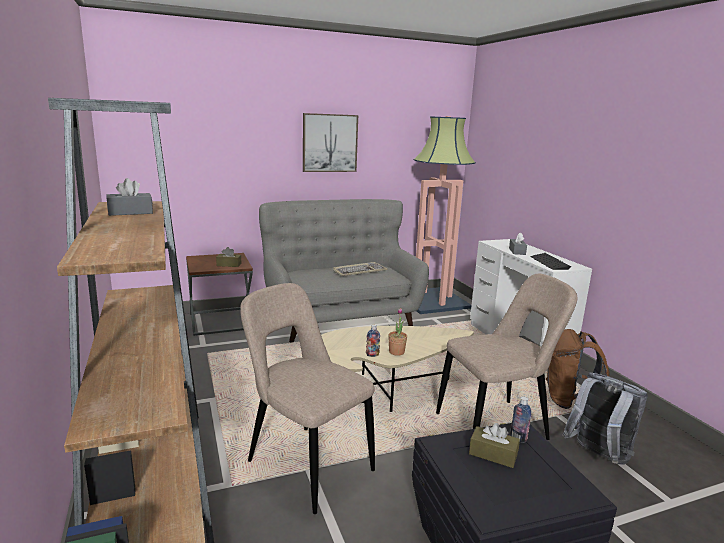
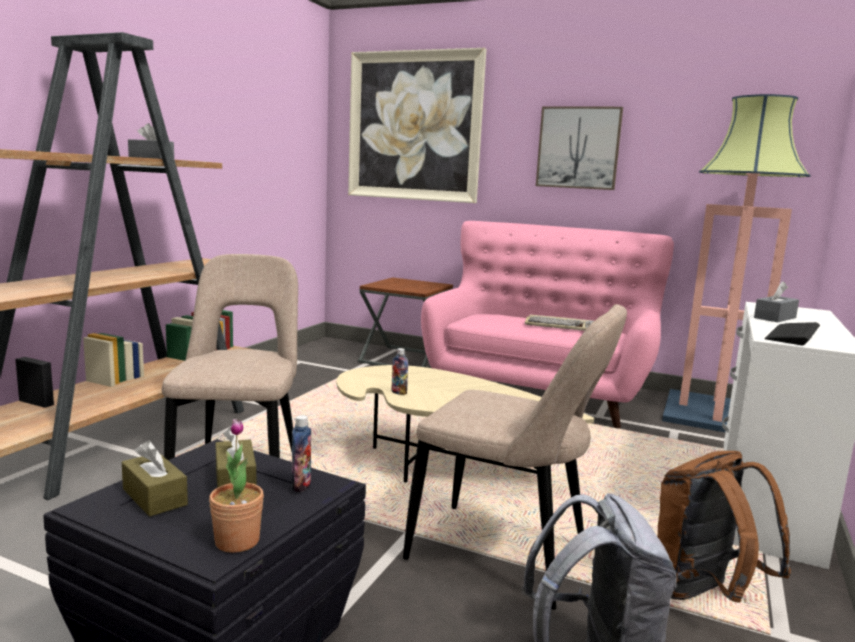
camera: 45 degrees right, 5 degrees down
brown tissue box [216,247,241,267] -> brown tissue box moved to [122,441,188,517]
grey sofa [259,199,429,342] -> pink sofa [421,221,674,429]
potted plant [388,308,407,356] -> potted plant moved to [209,419,264,553]
none -> picture [348,48,486,203]

